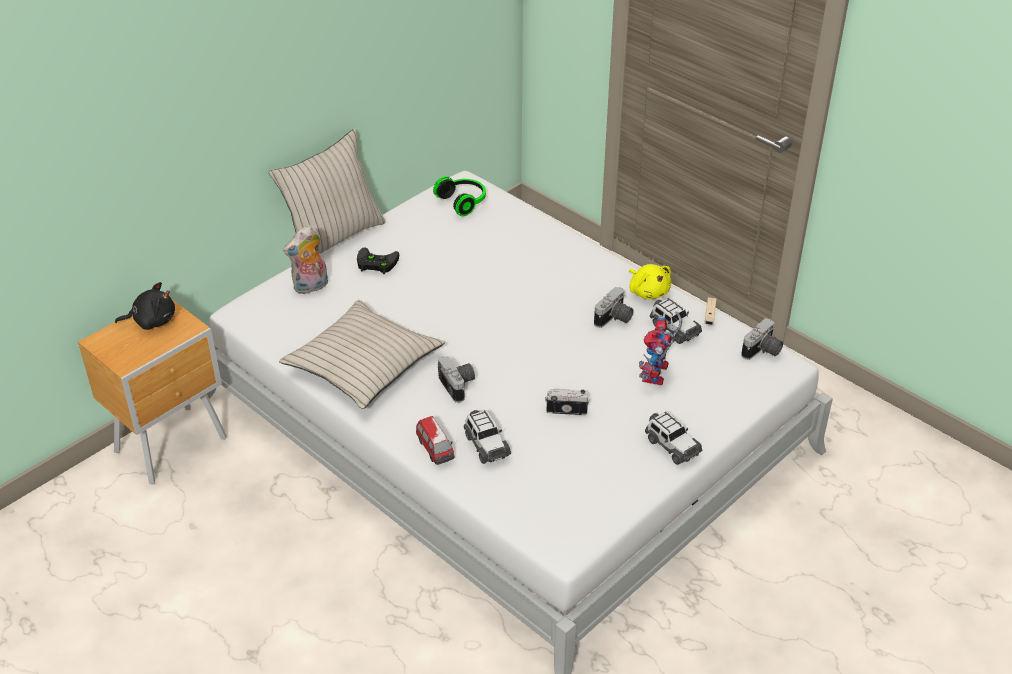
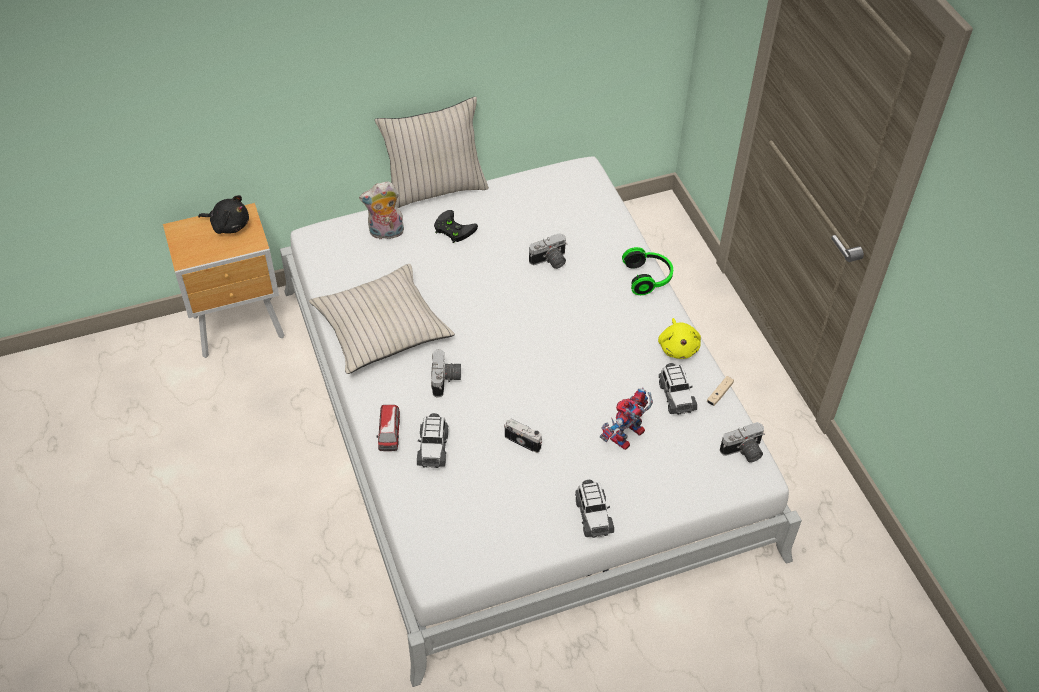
camera: 25 degrees right, 10 degrees up
headphones [433,176,486,216] -> headphones moved to [622,247,673,295]
camera [594,287,634,328] -> camera moved to [529,233,567,269]

